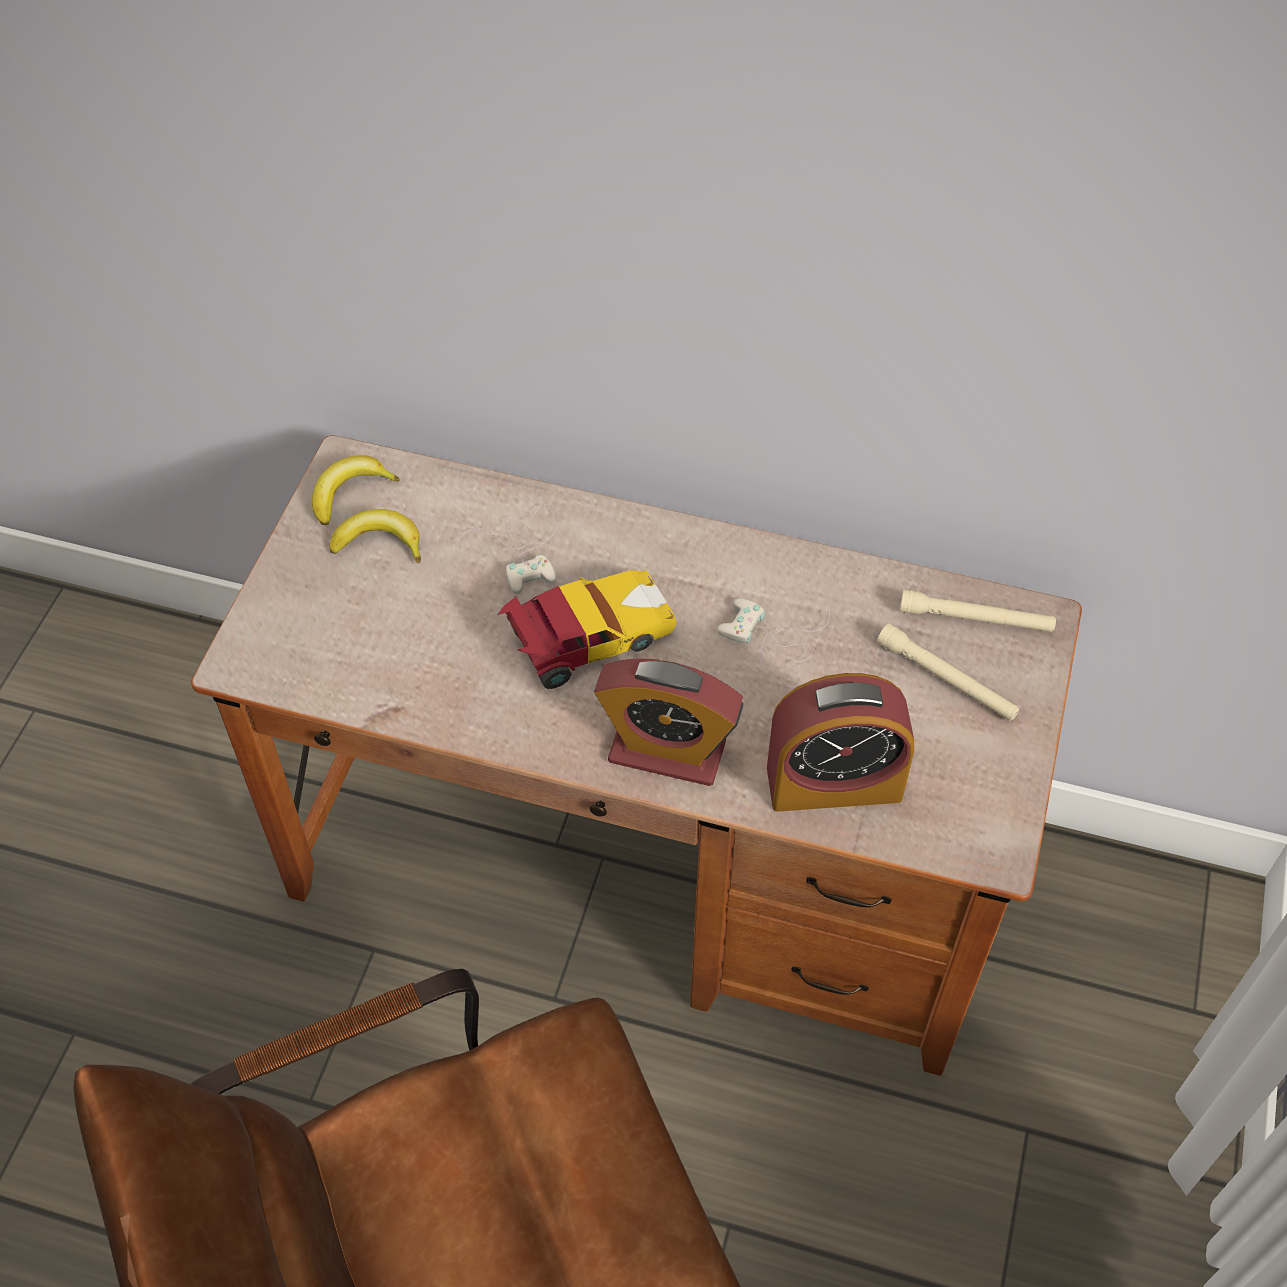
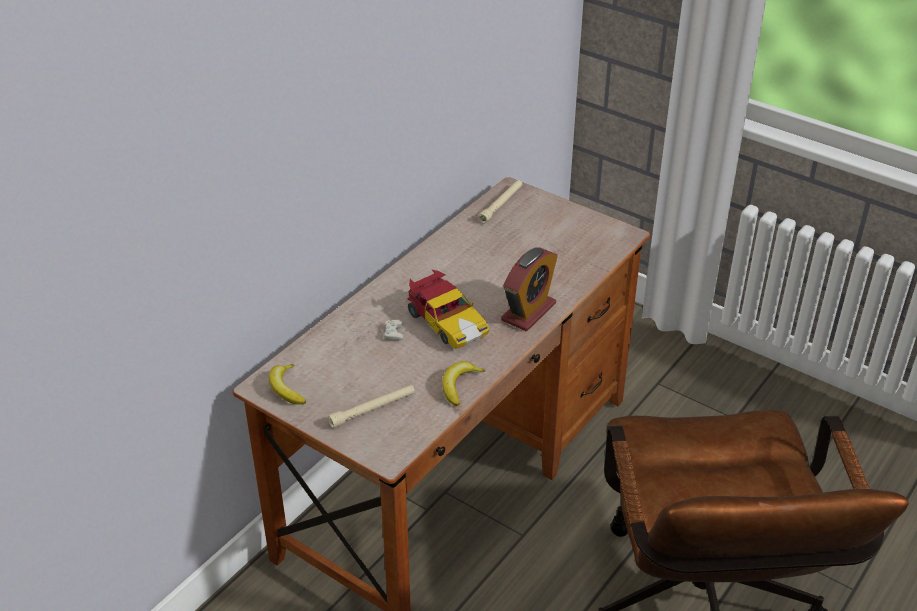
camera: 70 degrees left, 15 degrees down
banana [329,509,421,564] -> banana moved to [442,361,486,406]
toy car [498,570,677,689] -> toy car turned 150 degrees clockwise [407,269,490,349]
white game controller [717,598,830,688] -> none
alarm clock [767,673,914,812] -> none
beige flashlight [877,624,1019,721] -> beige flashlight moved to [328,385,415,428]

